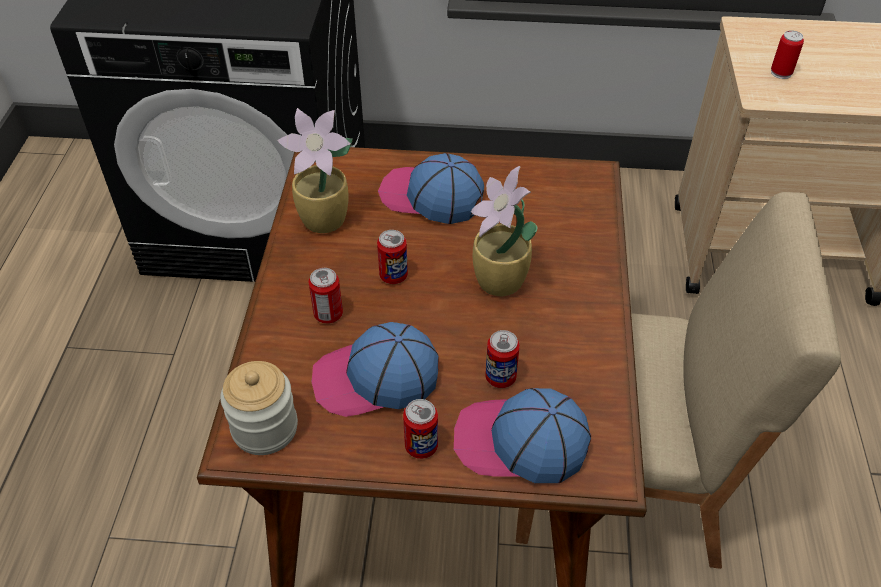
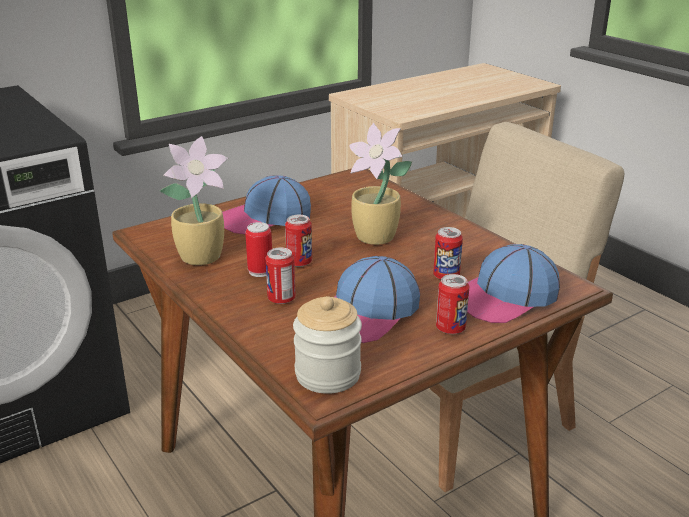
camera: 40 degrees left, 20 degrees down
can [771,30,804,79] -> can moved to [245,222,272,277]

